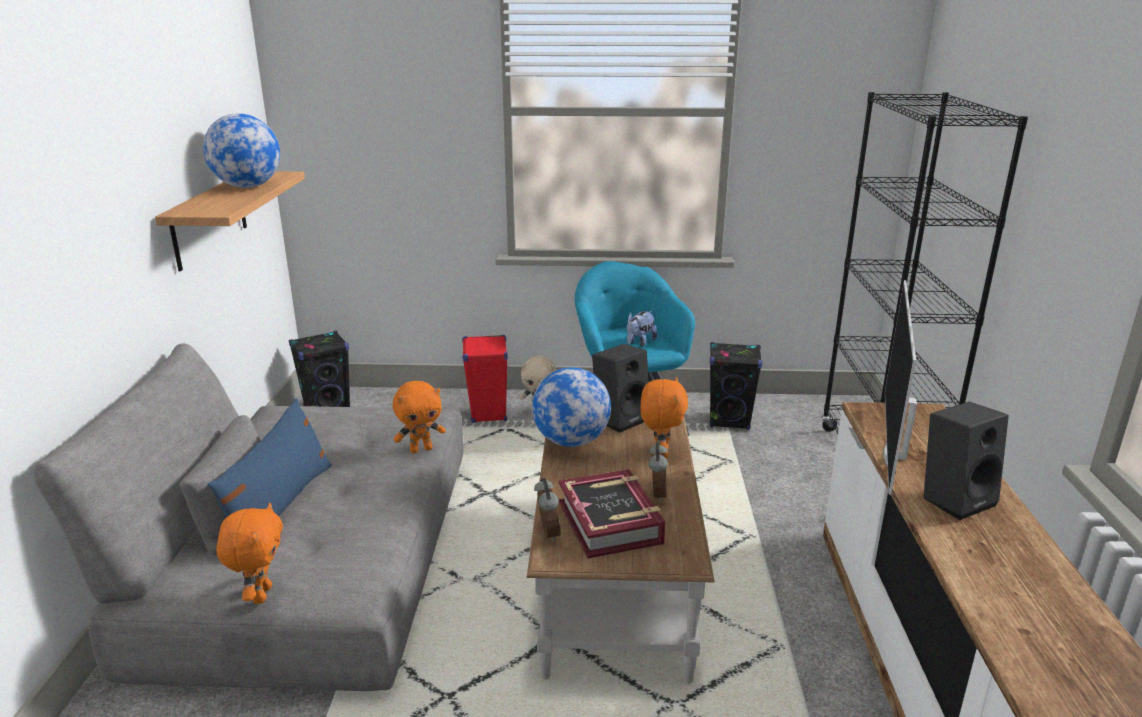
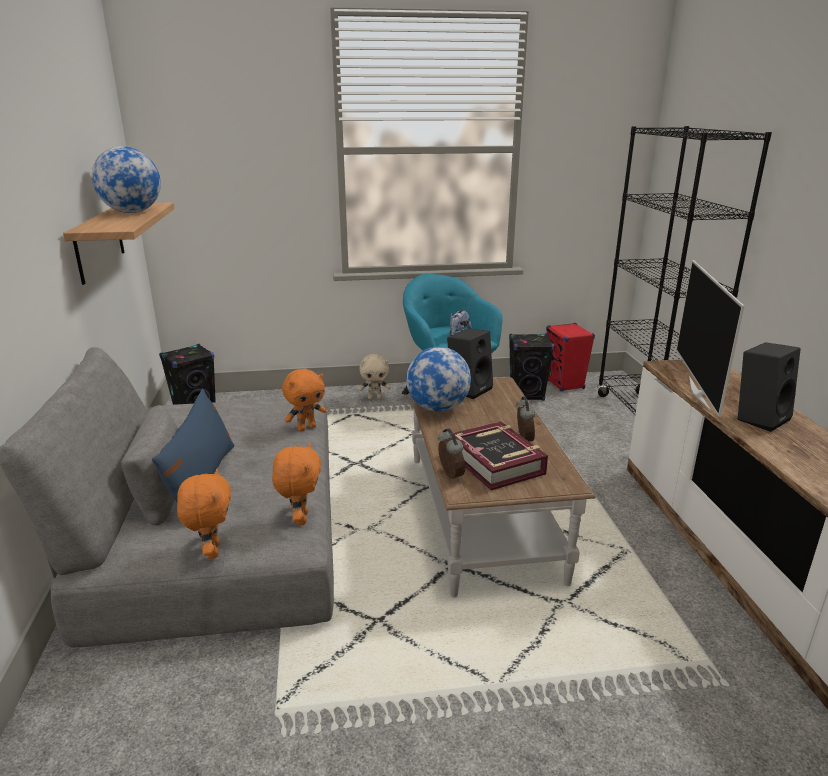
camera: 10 degrees left, 0 degrees up
red speaker [462,335,508,423] -> red speaker moved to [546,323,595,391]
orange plush toy [641,377,688,459] -> orange plush toy moved to [272,442,321,525]

